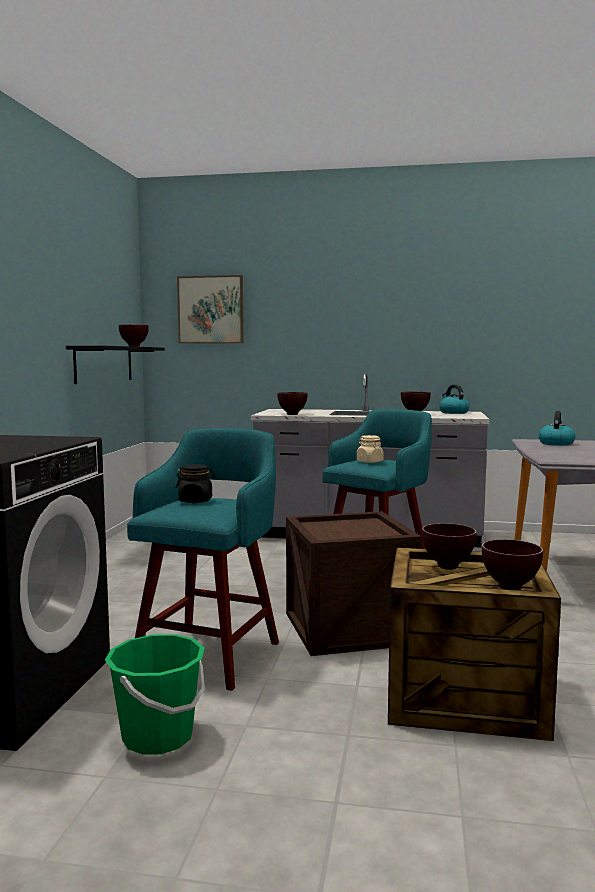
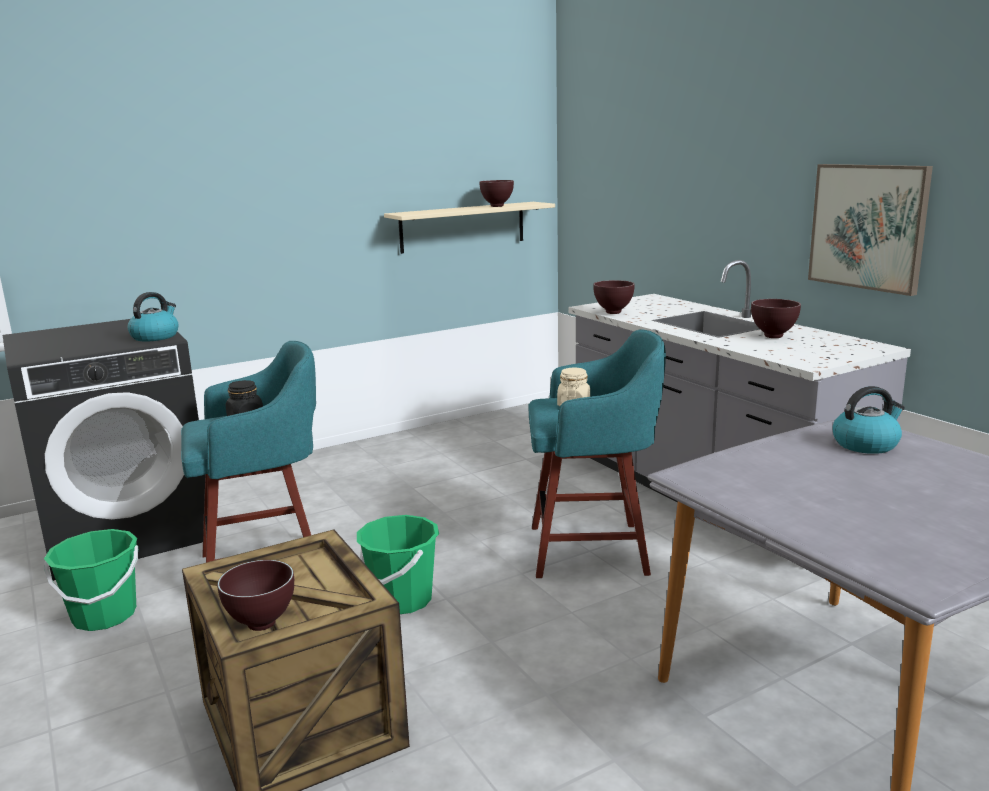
camera: 50 degrees right, 10 degrees up
black shelf [66,345,165,384] -> beige shelf [384,202,555,254]
picture [177,275,244,344] -> picture moved to [808,164,933,296]
crate [286,511,422,656] -> green bucket [357,515,439,614]
brown bowl [422,523,477,570] -> none
kettle [439,385,470,414] -> kettle moved to [127,292,179,342]

